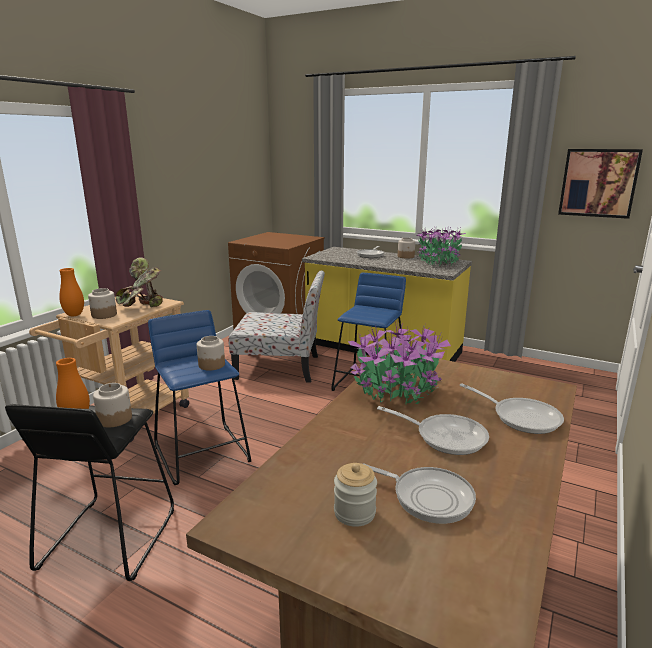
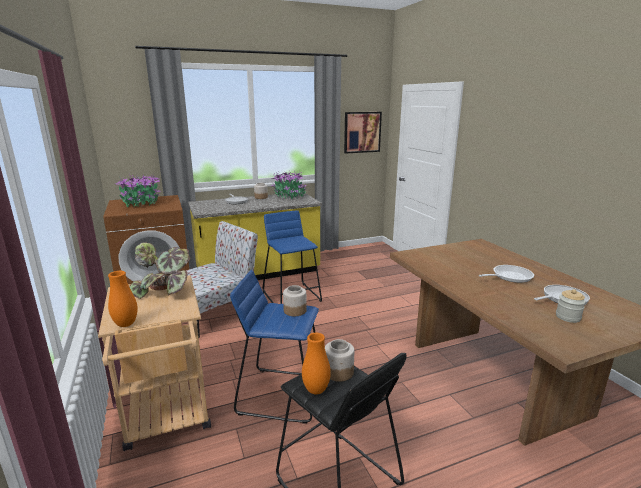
camera: 50 degrees left, 0 degrees up
jar [88,288,117,319] -> none
potted plant [348,321,451,404] -> potted plant moved to [114,174,160,207]
frying pan [459,383,564,434] -> none

